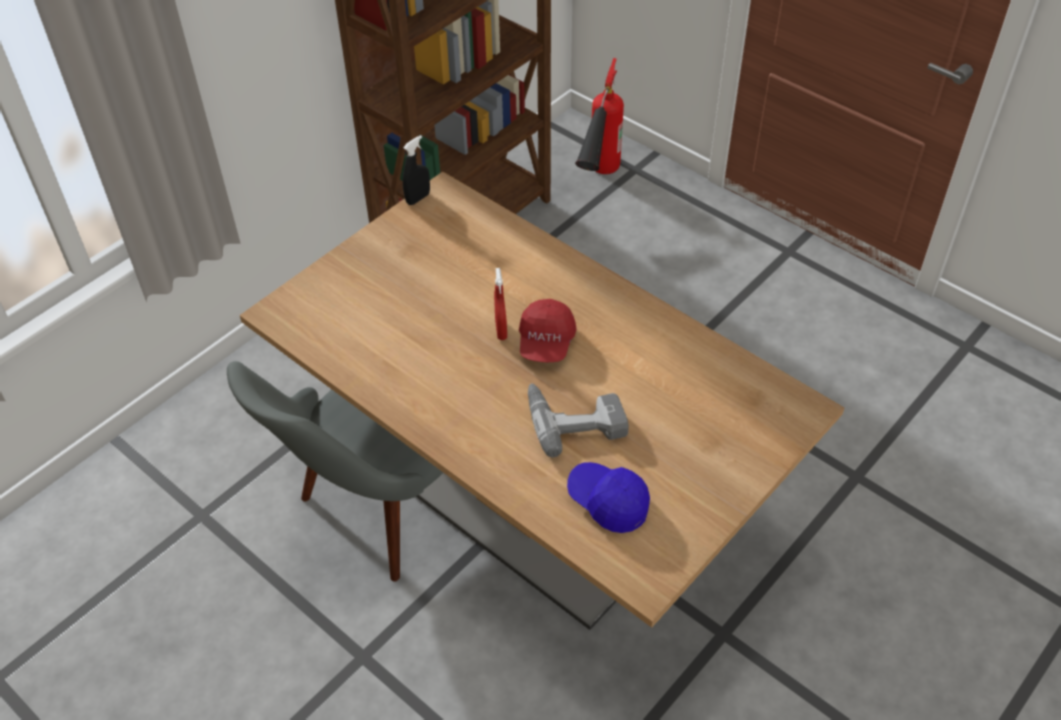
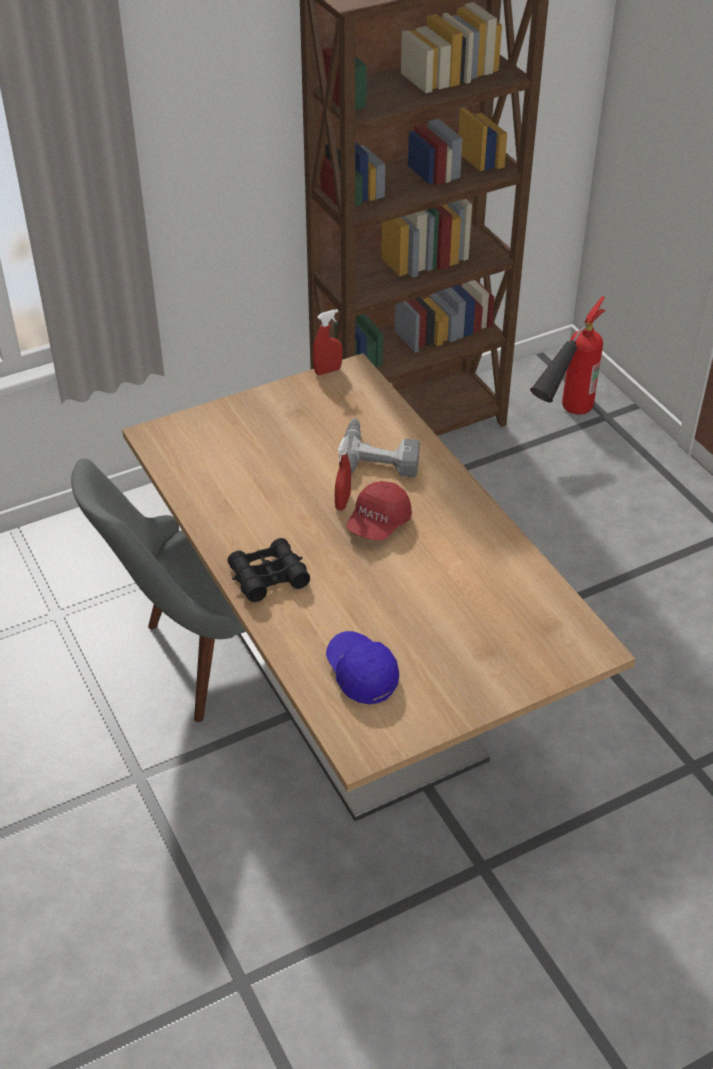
camera: 20 degrees right, 5 degrees down
black spray bottle [403,135,430,205] -> red spray bottle [313,309,343,375]
power drill [528,383,629,458] -> power drill moved to [344,418,420,477]
none -> black binoculars [227,538,310,602]

